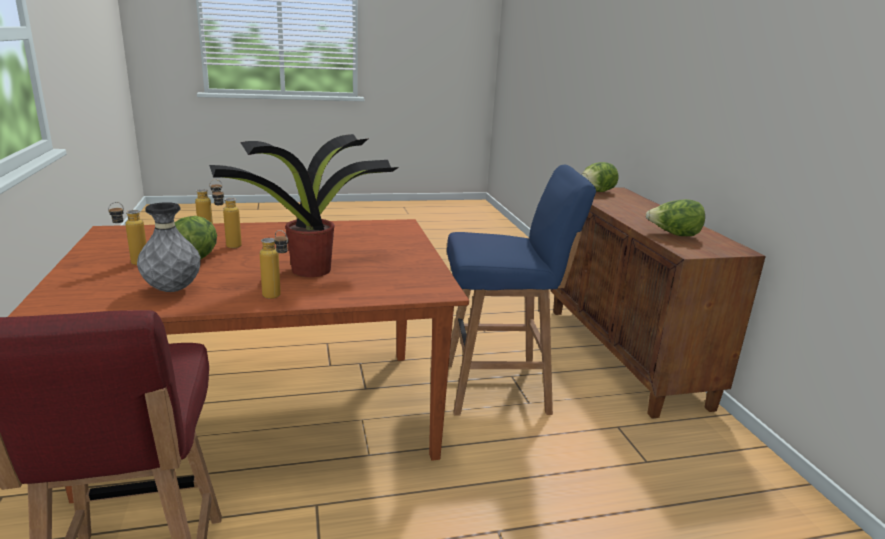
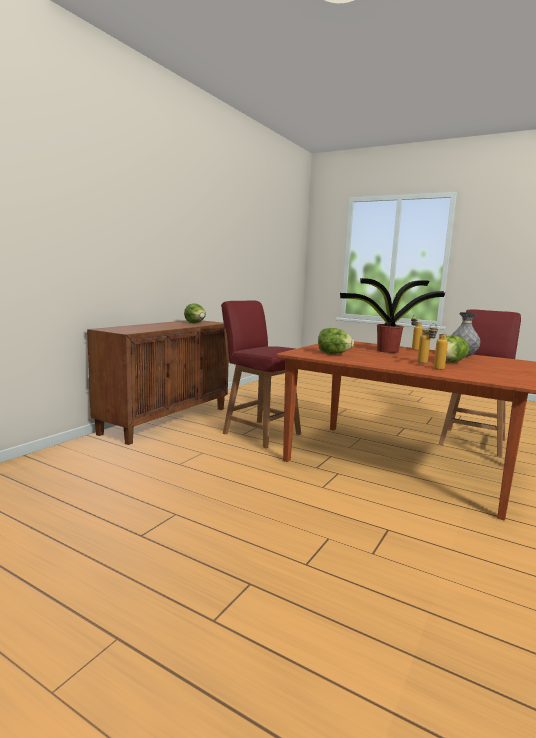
camera: 135 degrees left, 10 degrees down
bottle [108,202,146,265] -> none
blue stool [447,165,596,415] -> red chair [221,300,301,448]
lettuce [581,162,618,192] -> lettuce moved to [318,328,354,354]

